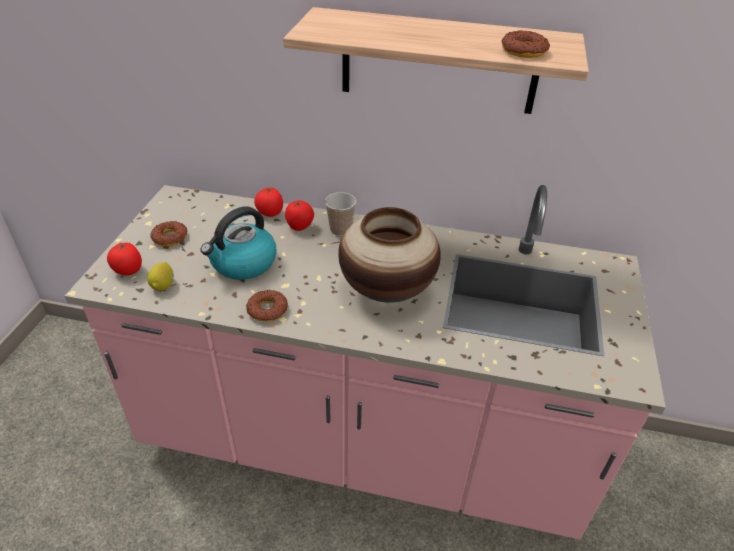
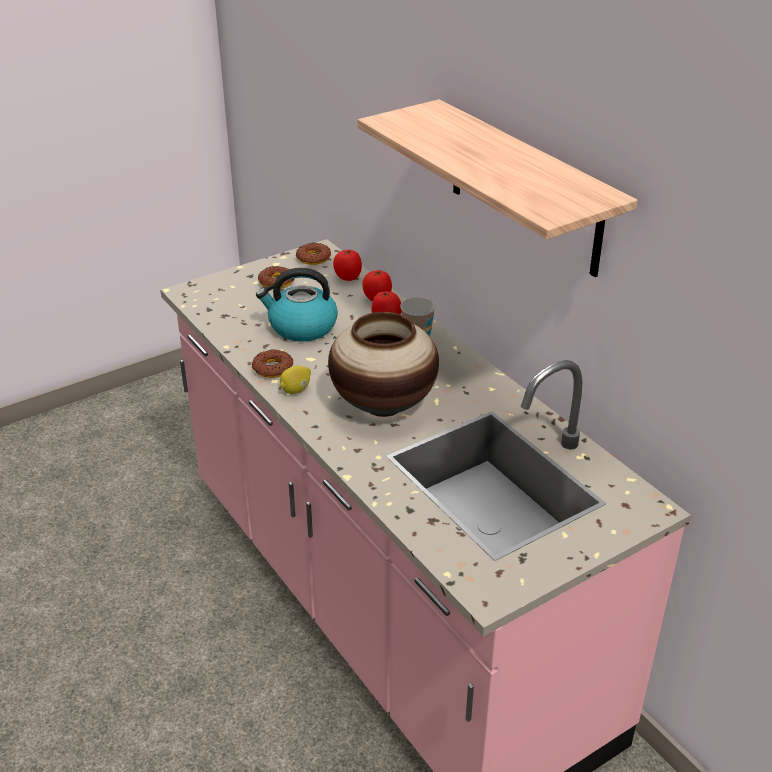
camera: 45 degrees right, 5 degrees down
tomato [107,242,142,276] -> tomato moved to [333,249,362,281]
lemon [147,262,174,291] -> lemon moved to [280,366,311,394]
donut [502,31,550,58] -> donut moved to [296,243,331,265]

